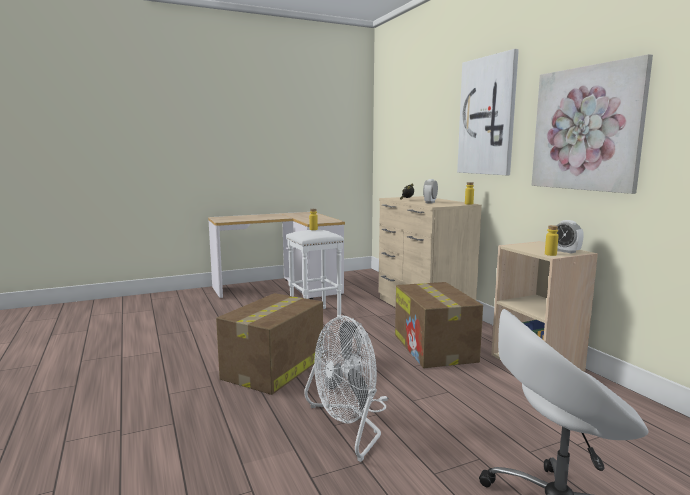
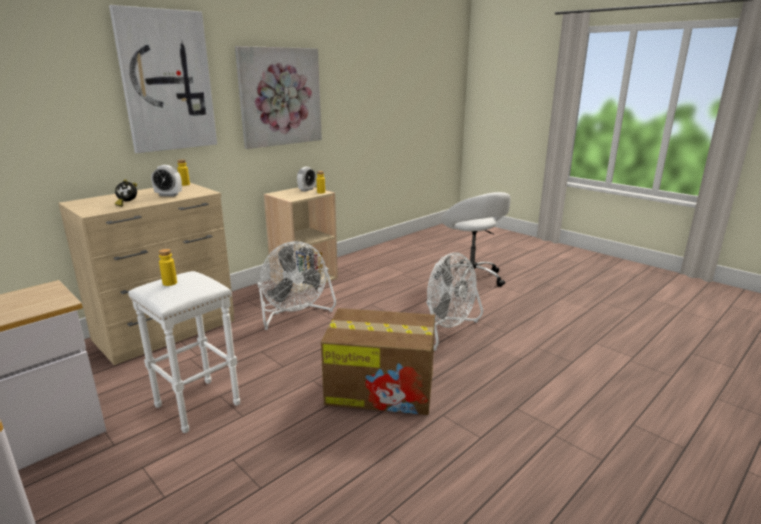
camera: 110 degrees left, 10 degrees up
cardboard box [395,282,483,368] -> white fan [257,241,336,330]

